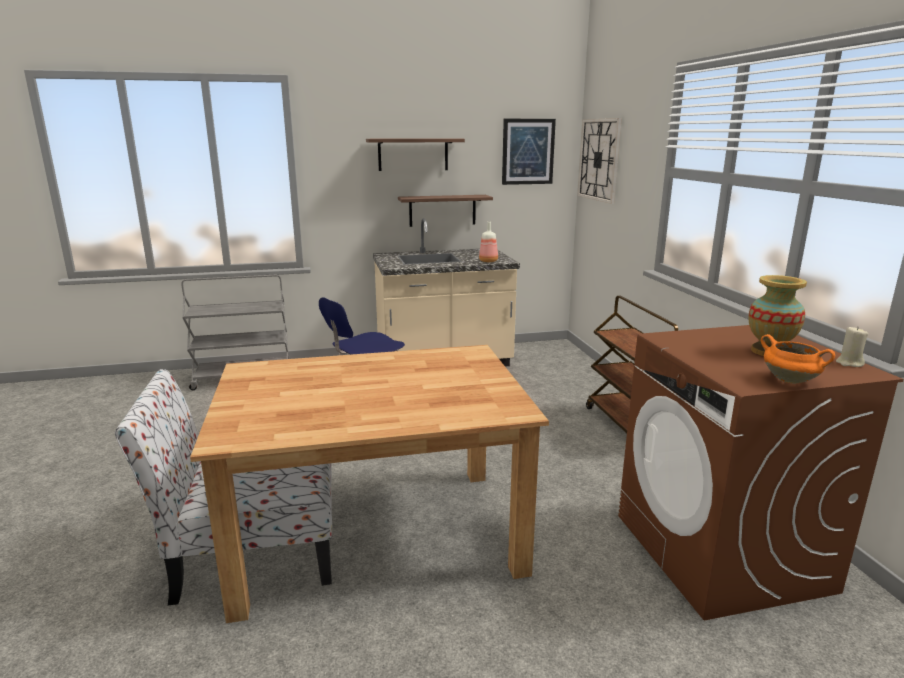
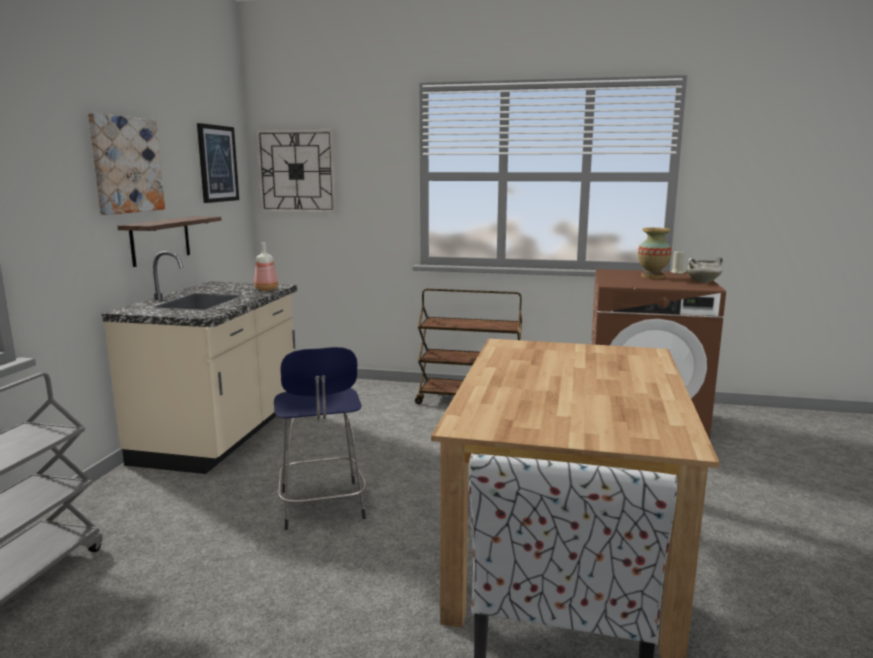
camera: 65 degrees left, 5 degrees down
shelf [366,138,465,171] -> picture [88,113,165,215]
orange cooking pot [761,334,835,384] -> white cooking pot [686,257,723,283]

